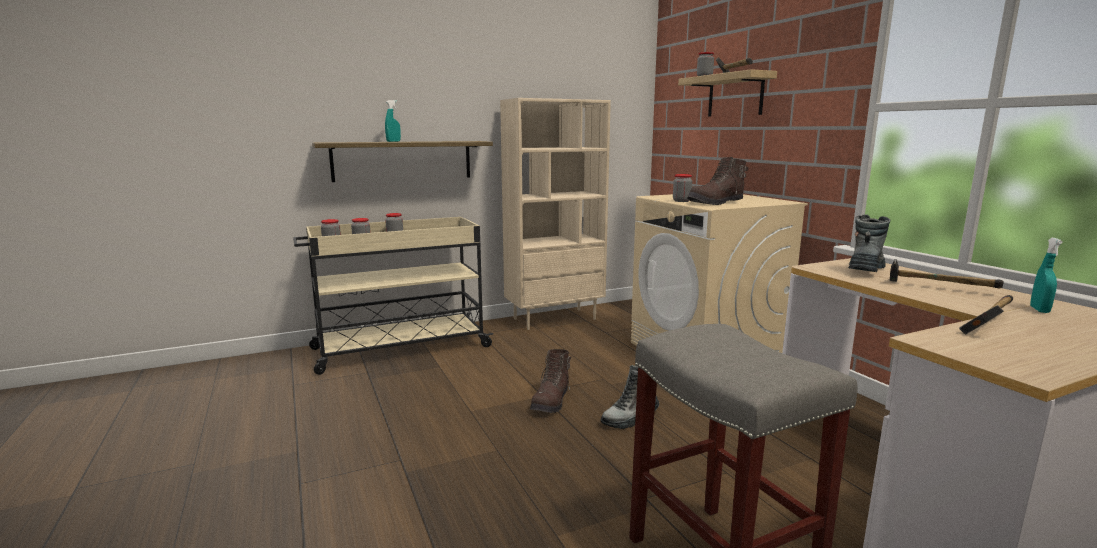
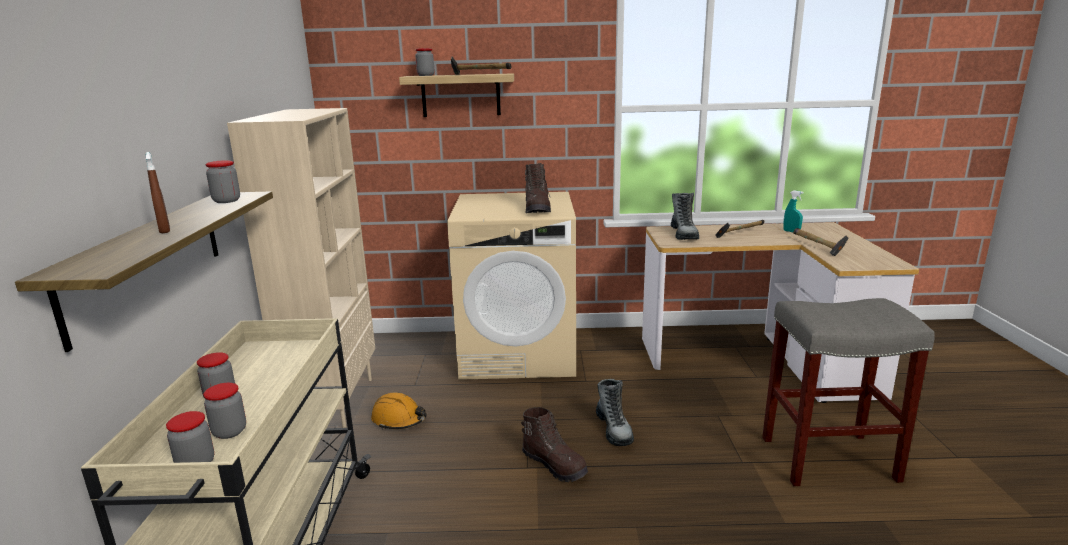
camera: 65 degrees left, 5 degrees up
turquoise spray bottle [385,100,401,142] -> brown spray bottle [145,152,170,233]
jar [673,174,692,202] -> jar moved to [206,160,240,203]
boot [848,215,891,272] -> boot turned 150 degrees counterclockwise [671,193,699,240]
none -> orange hard hat [371,392,426,429]

